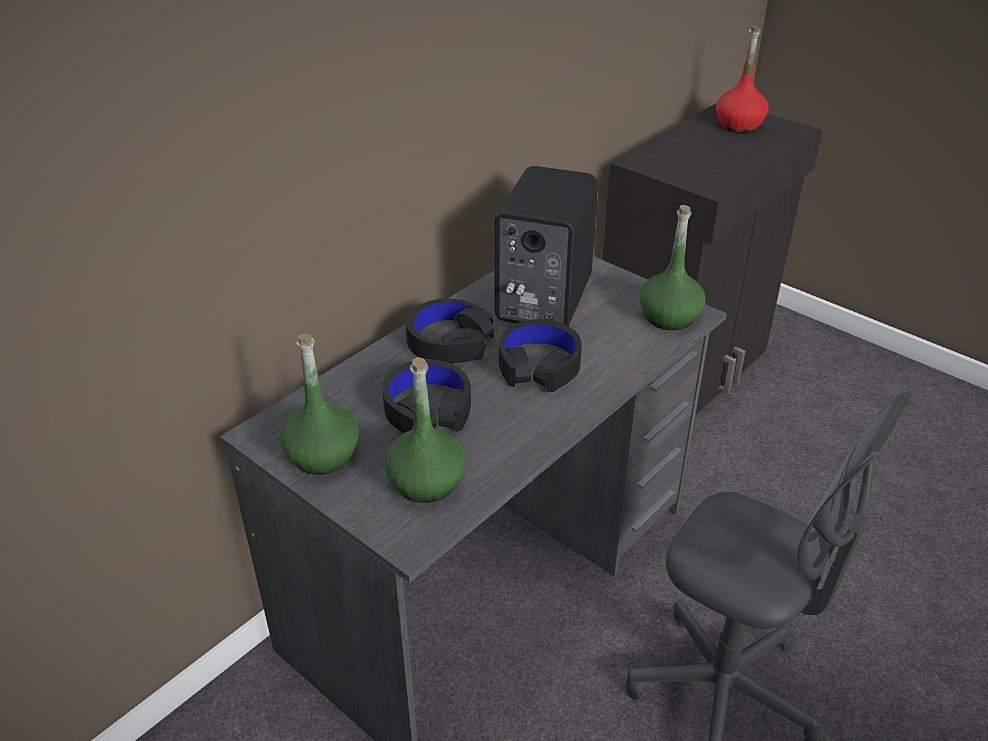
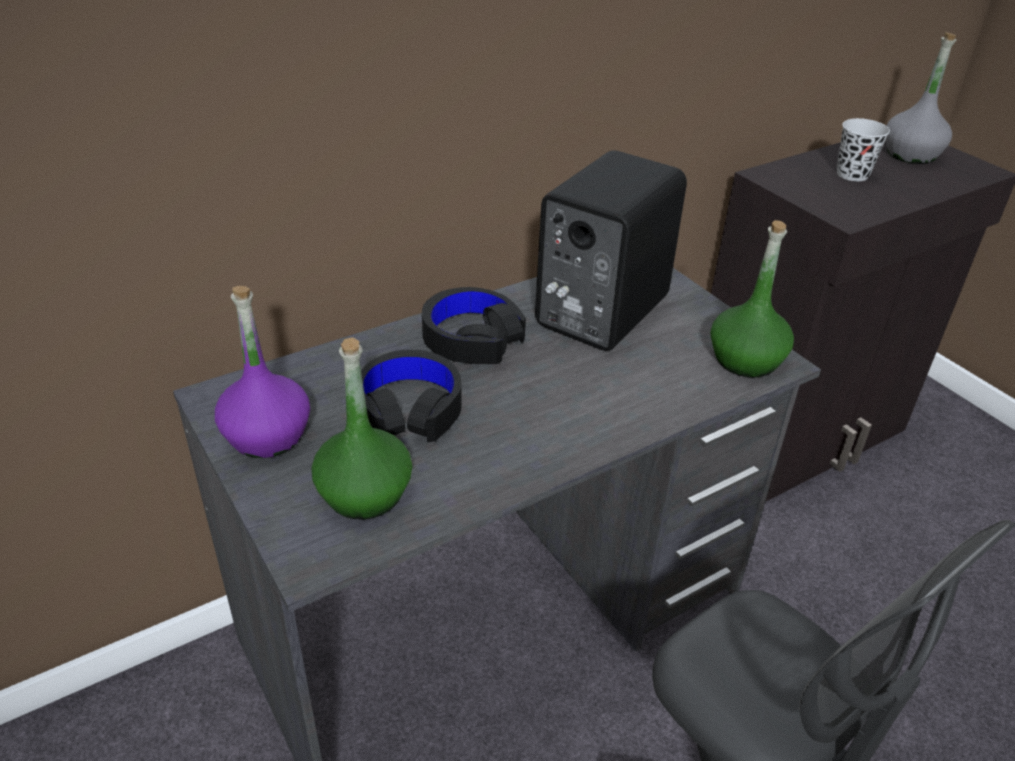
camera: 15 degrees right, 0 degrees up
green bottle [280,334,359,475] -> purple bottle [215,286,310,458]
black headphones [499,319,582,392] -> none
red bottle [716,26,769,133] -> grey bottle [886,32,956,164]
none -> black cup [837,118,890,181]

